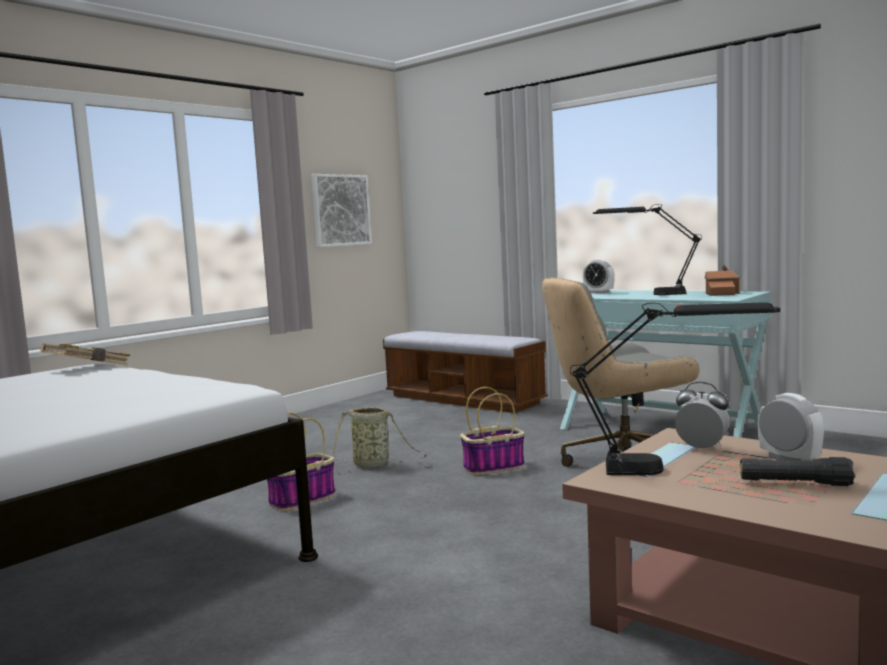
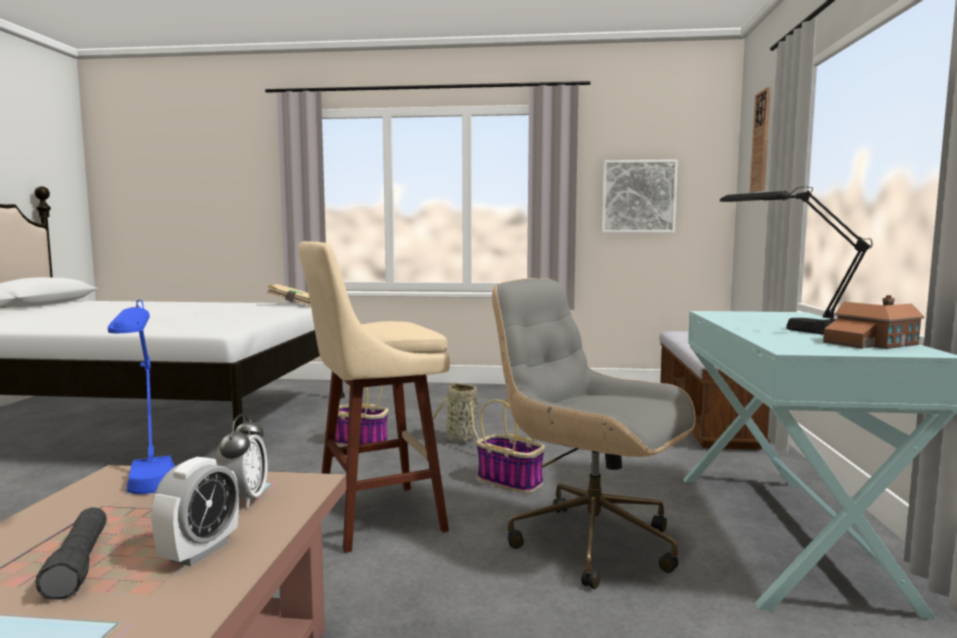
camera: 55 degrees right, 0 degrees up
black table lamp [570,302,780,475] -> blue table lamp [108,300,175,494]
alarm clock [583,259,615,294] -> none
none -> beige stool [298,241,450,553]
none -> wall clock [750,87,771,192]

